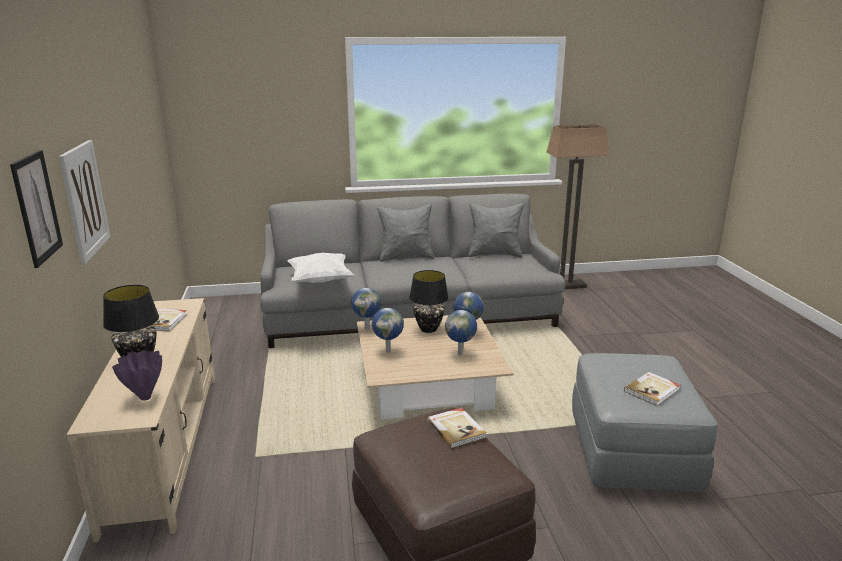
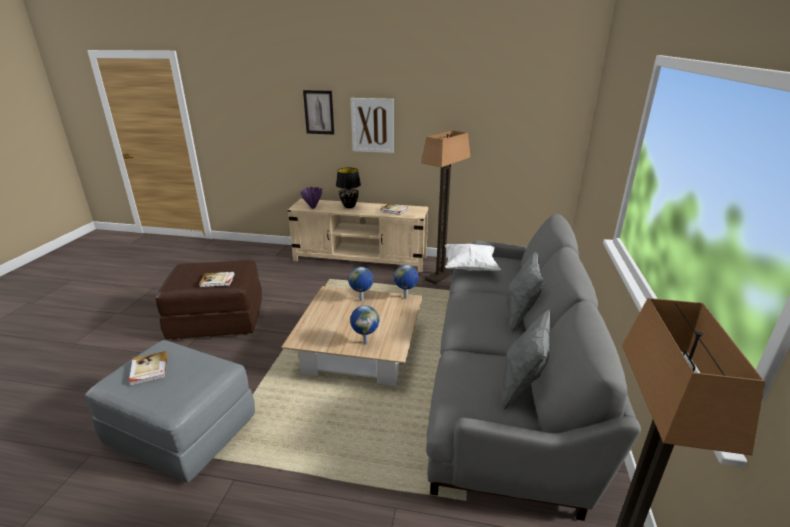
camera: 110 degrees right, 5 degrees up
black table lamp [409,270,449,333] -> none
globe [445,310,477,355] -> none
none -> floor lamp [421,130,471,285]

